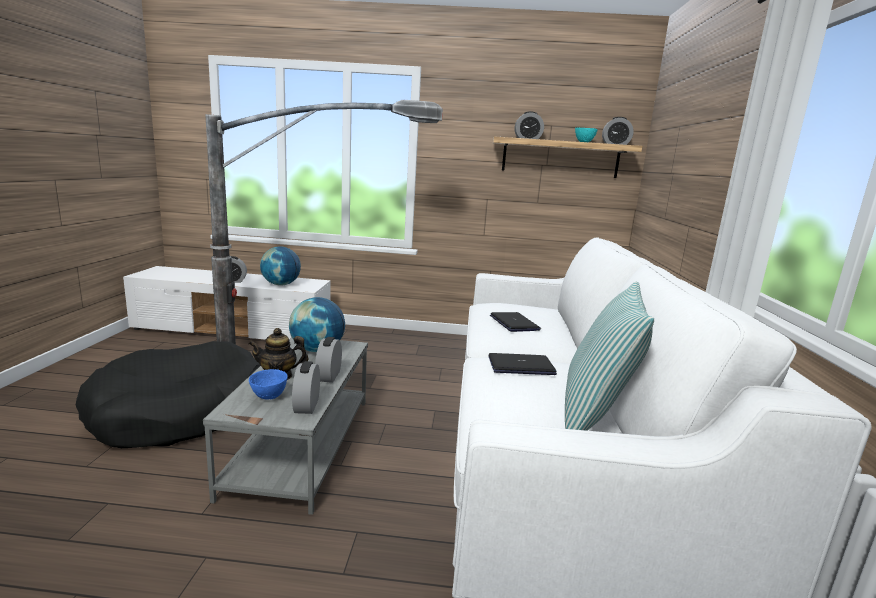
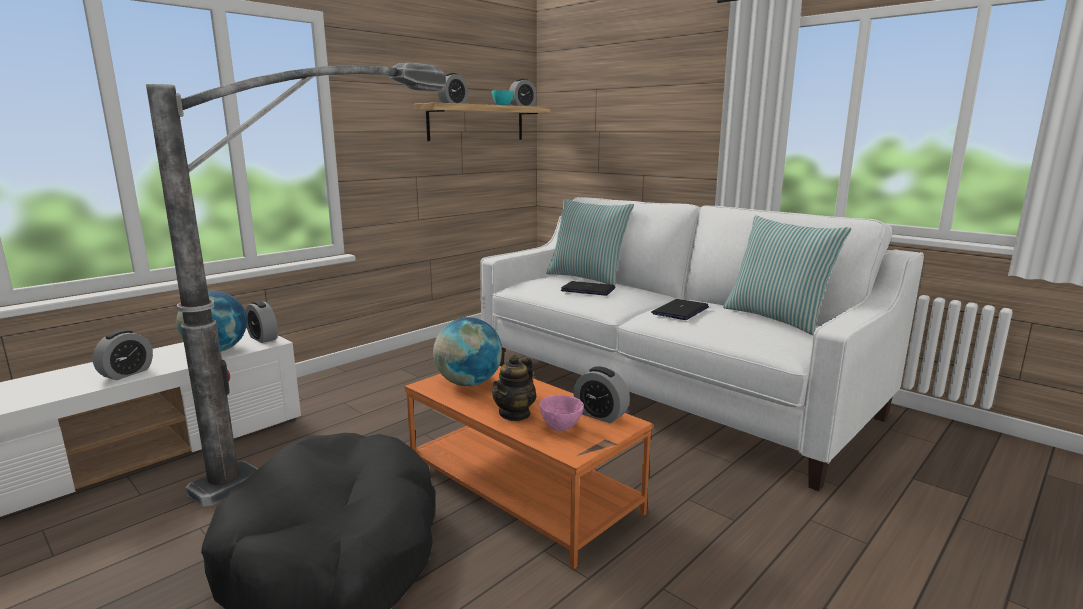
camera: 50 degrees left, 0 degrees up
grey coffee table [203,337,368,515] -> orange coffee table [405,366,653,569]
blue bowl [249,369,288,400] -> pink bowl [539,395,584,431]
alarm clock [315,337,342,383] -> alarm clock moved to [245,301,278,343]
none -> pillow [546,199,634,286]

